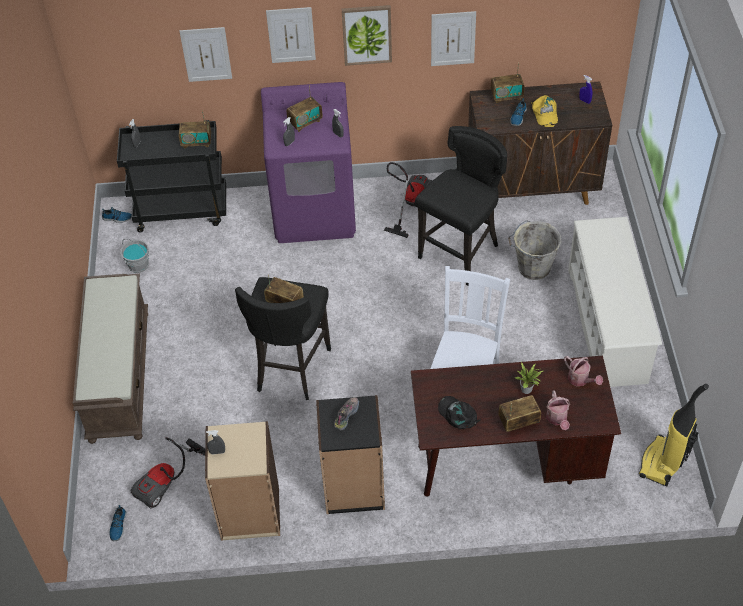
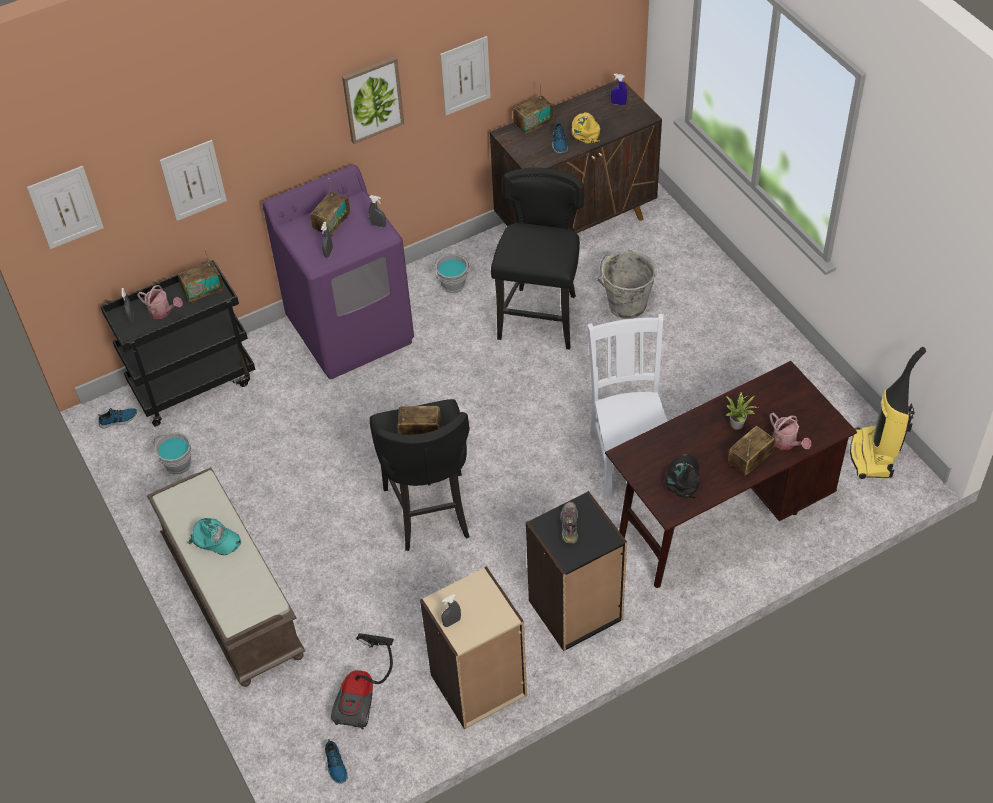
camera: 25 degrees left, 0 degrees up
picture [266,7,316,63] -> picture moved to [27,166,104,249]
vacuum cleaner [383,162,432,238] -> grey bucket [434,254,469,293]
black cap [438,396,481,429] -> black cap turned 75 degrees clockwise [665,454,700,499]
yellow cap [531,95,558,127] -> yellow cap turned 150 degrees counterclockwise [572,112,600,144]
watering can [564,356,603,386] -> watering can moved to [137,285,183,319]
white shoe rack [568,217,662,387] -> none
none -> turquoise cap [188,518,241,555]

